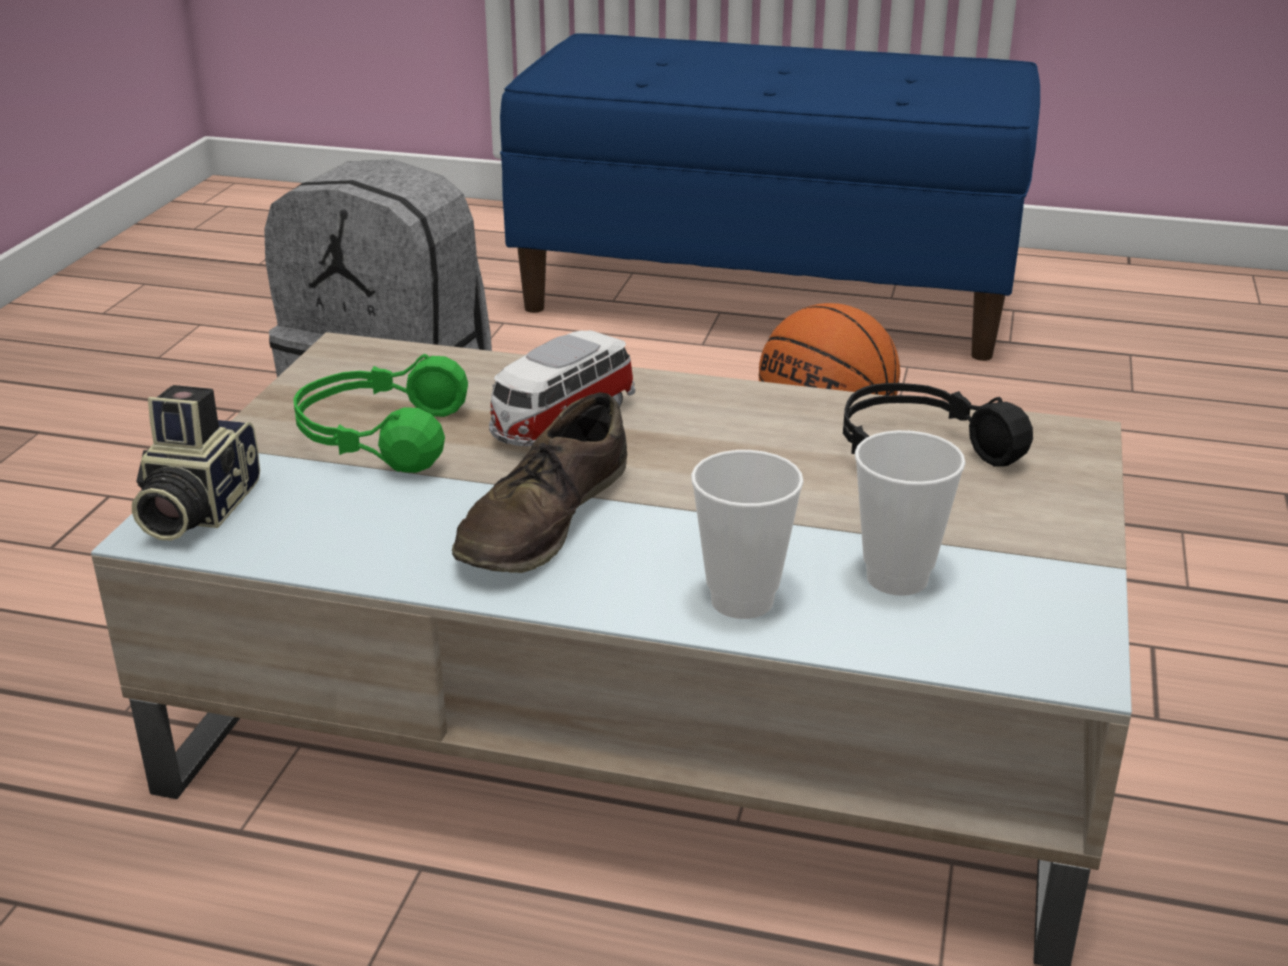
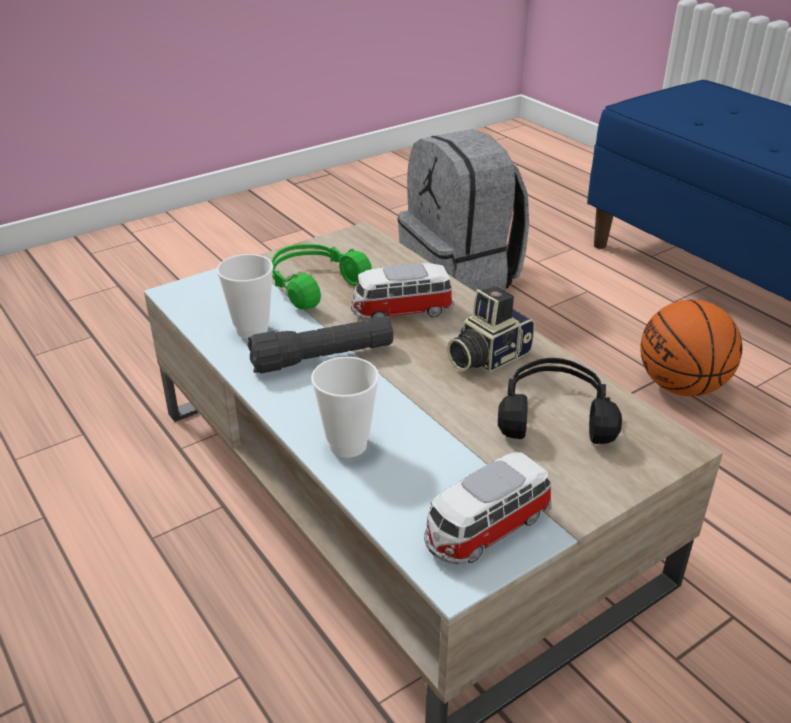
camera: 40 degrees right, 5 degrees up
camera [132,385,260,540] -> camera moved to [447,286,535,373]
brown shoe [452,392,628,573] -> black flashlight [247,316,393,373]
cup [855,430,966,596] -> cup moved to [217,254,273,339]
none -> toy car [424,452,552,564]

